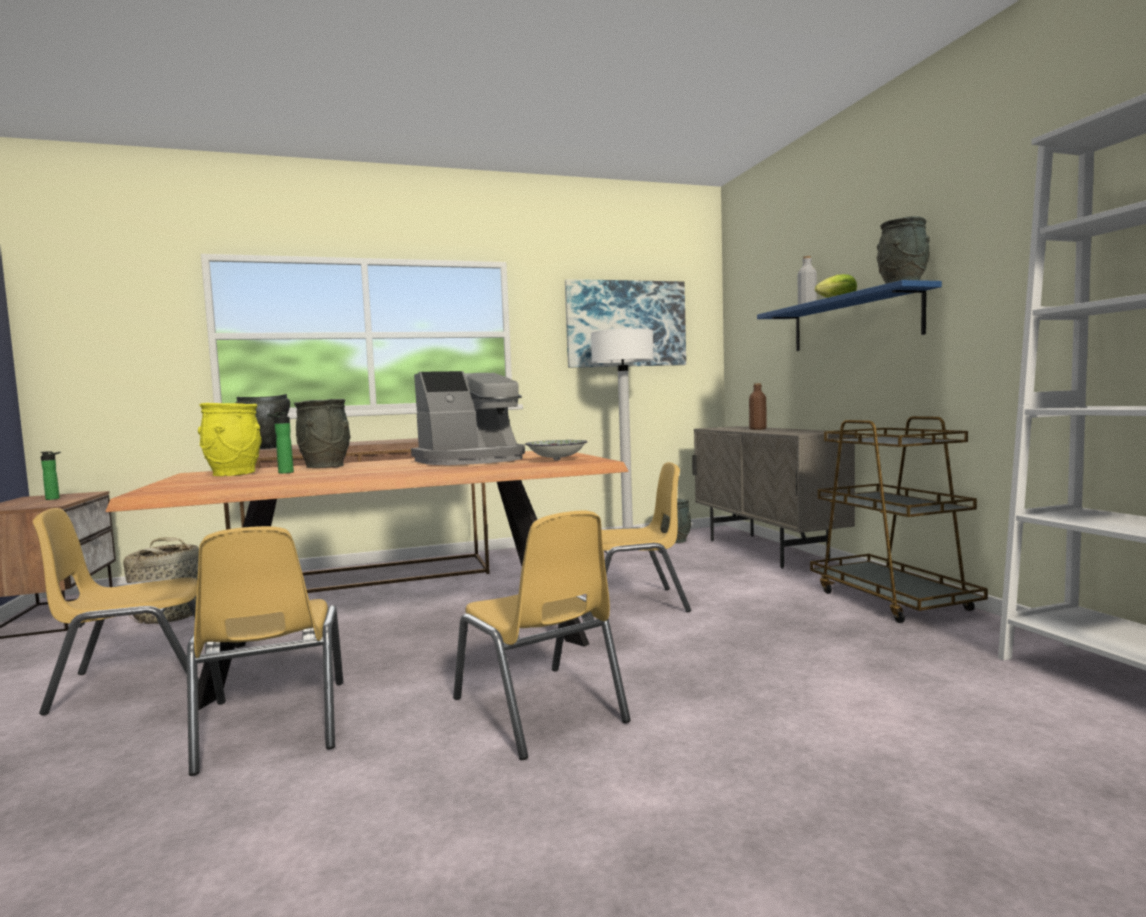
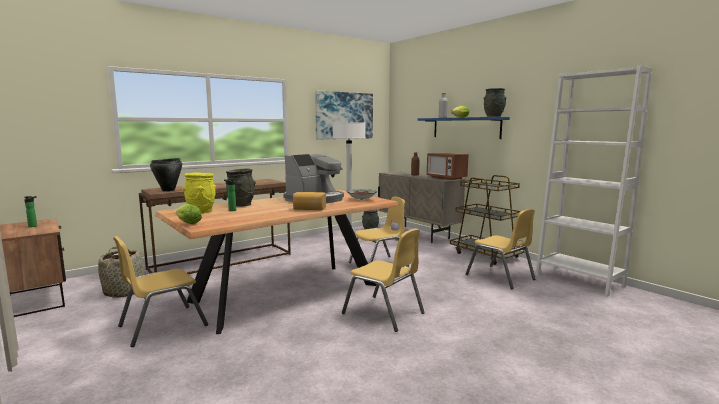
camera: 20 degrees left, 5 degrees up
yellow chair [187,526,343,776] -> yellow chair moved to [465,209,536,289]
none -> lettuce [176,204,202,224]
none -> bread [293,192,326,210]
none -> microwave [427,153,469,180]

